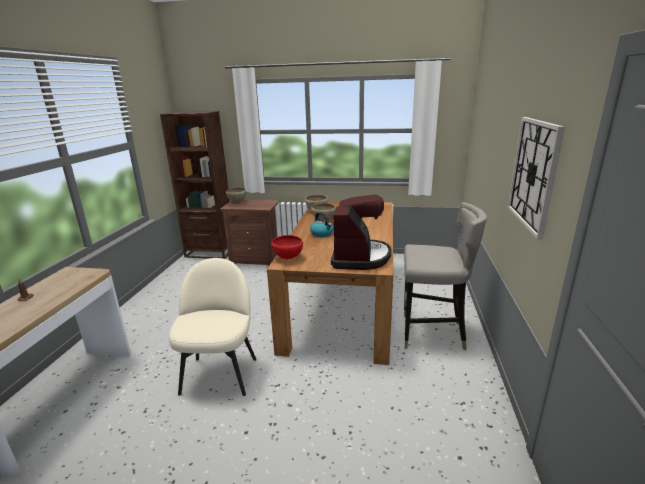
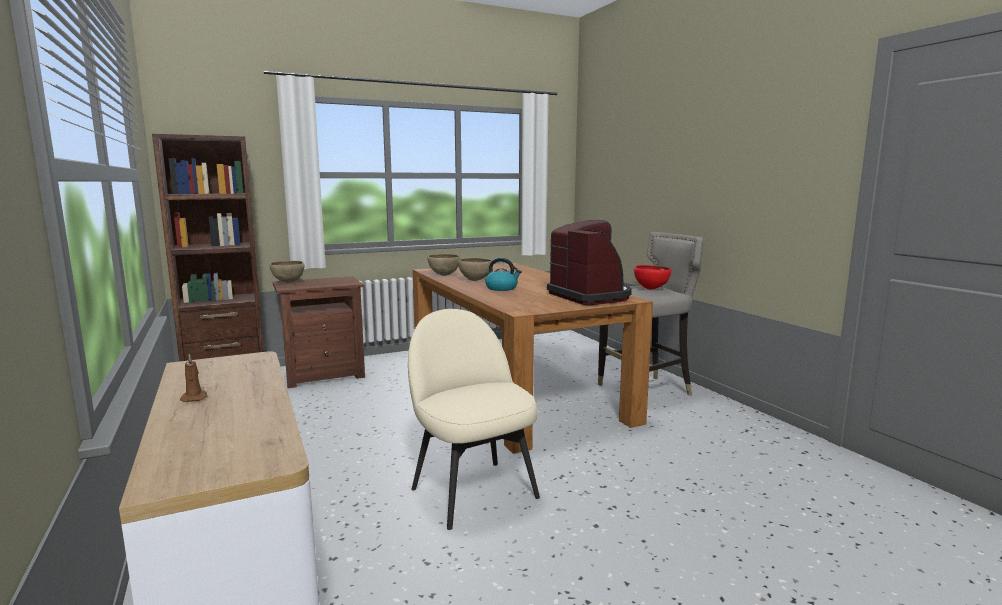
camera: 35 degrees left, 10 degrees down
red bowl [271,235,303,259] -> red bowl moved to [634,265,671,289]
wall clock [508,117,565,240] -> none

